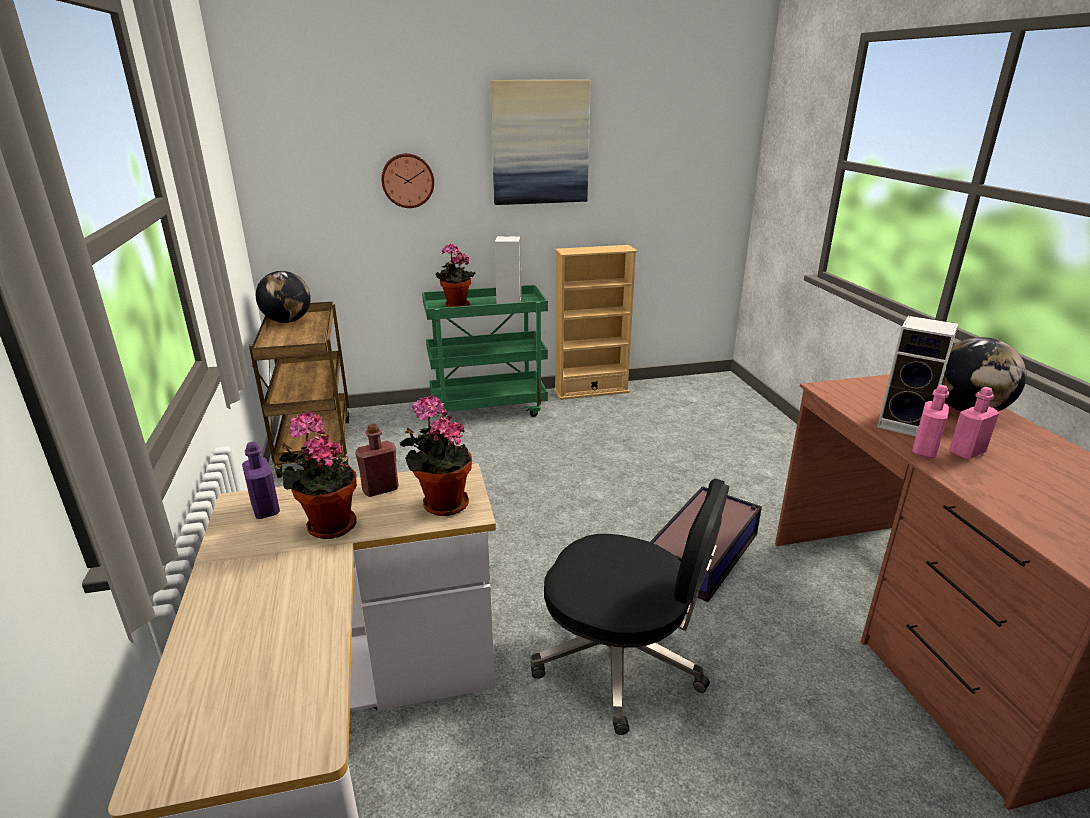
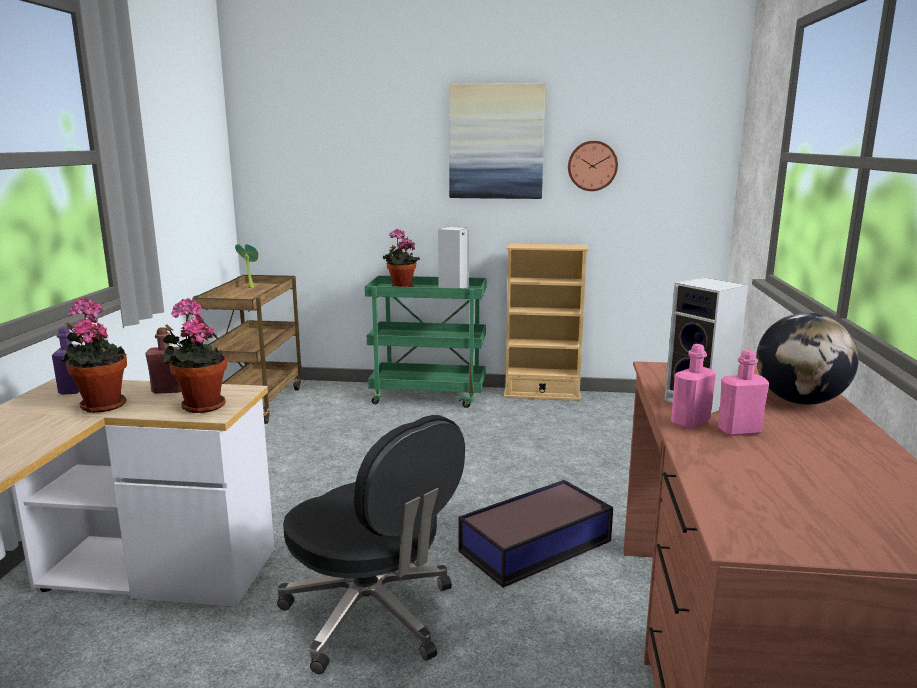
camera: 20 degrees right, 10 degrees down
globe [256,271,311,323] -> potted plant [235,244,258,288]
wall clock [381,153,434,208] -> wall clock moved to [568,141,618,191]

